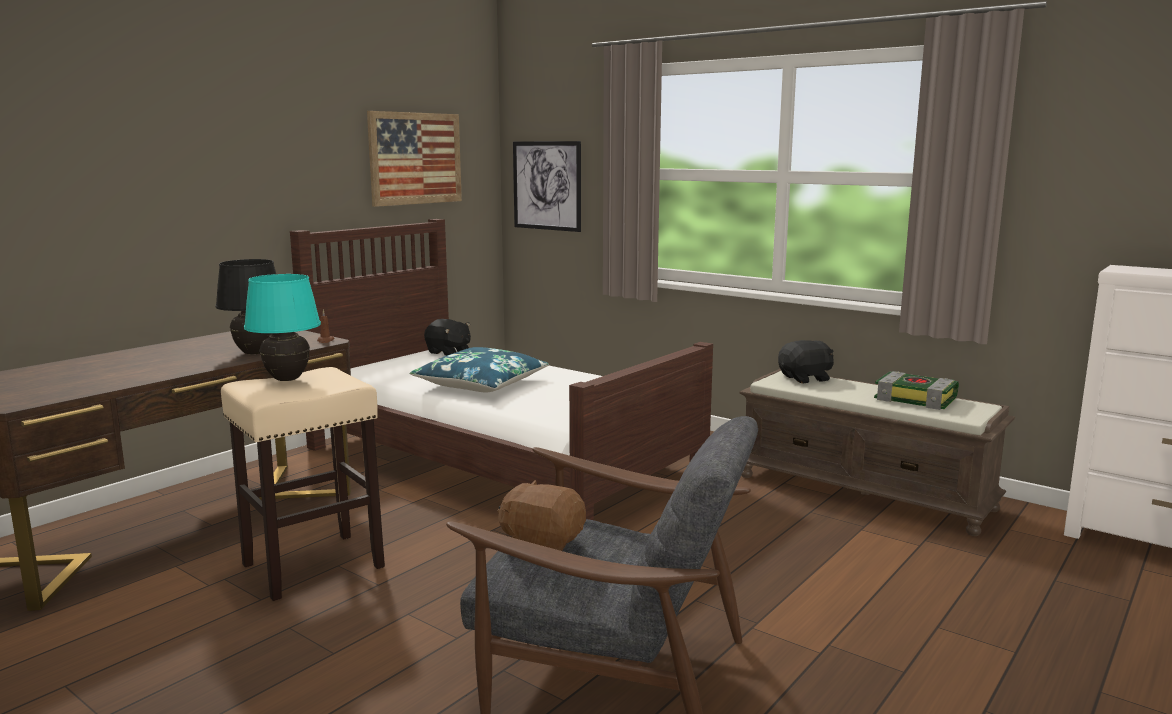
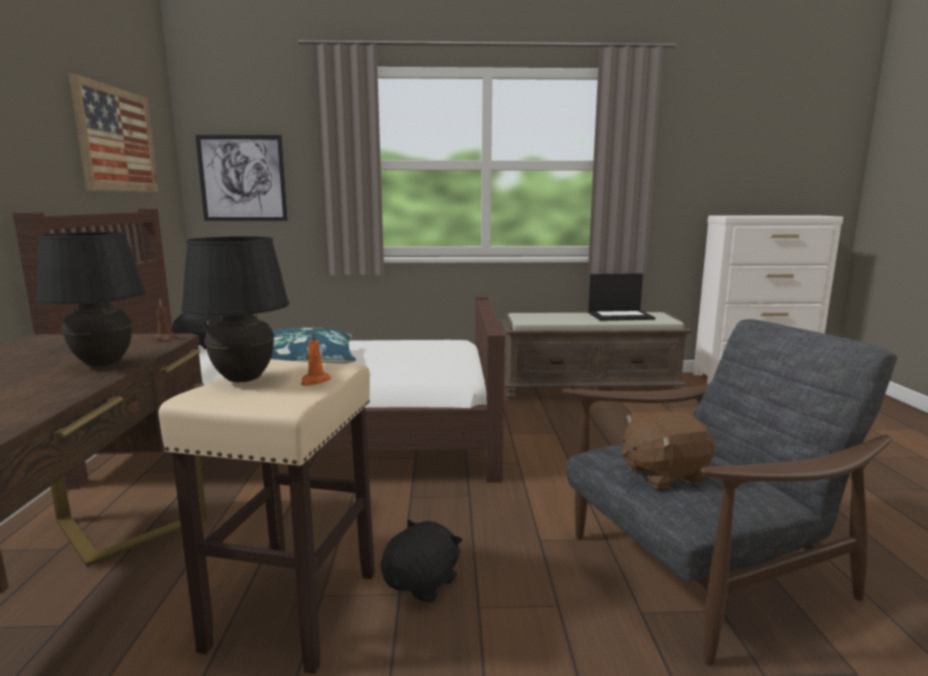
camera: 40 degrees left, 0 degrees up
turquoise table lamp [244,274,321,381] -> black table lamp [181,236,289,382]
black plush toy [778,340,834,384] -> black plush toy moved to [381,519,463,603]
book [874,371,959,410] -> laptop [588,273,655,321]
none -> orange candle [301,331,331,386]

